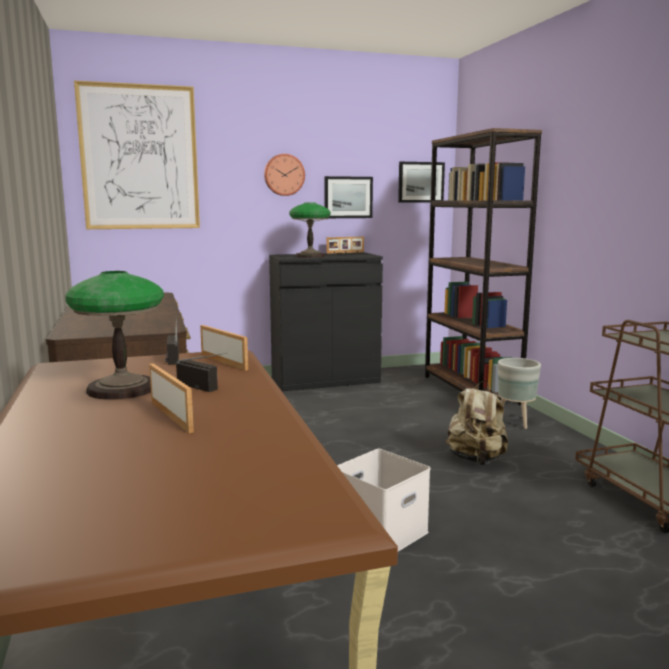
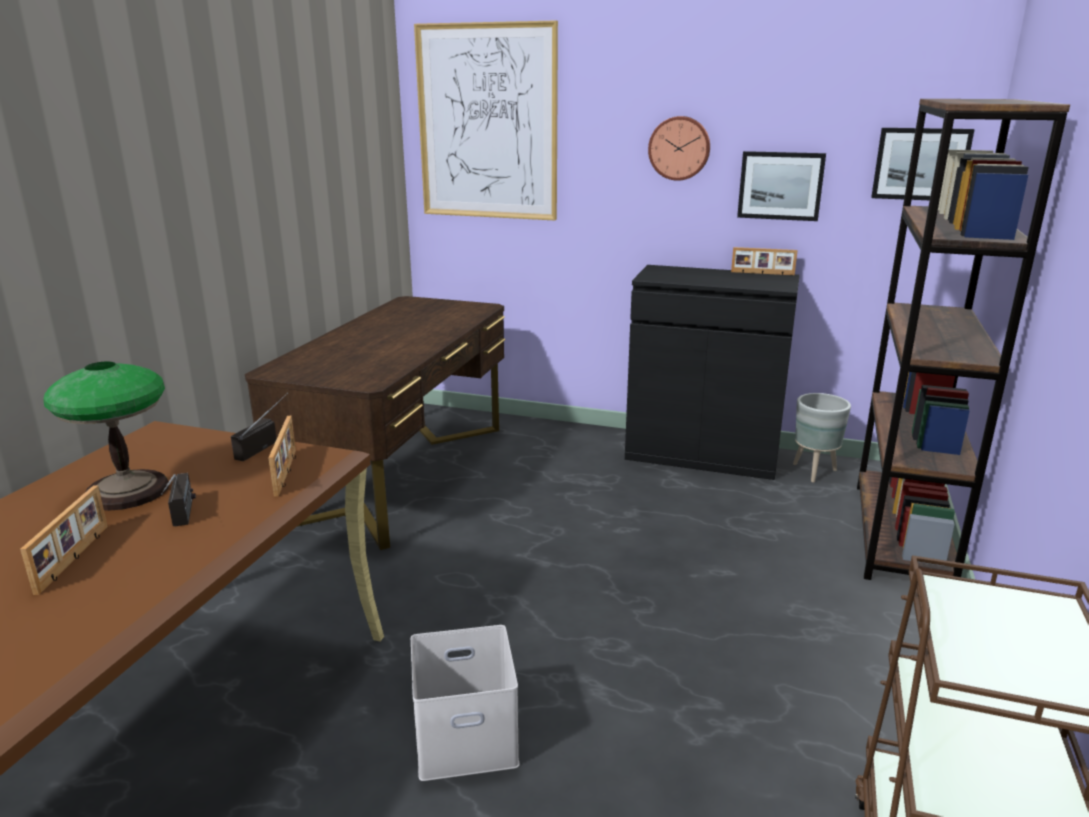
camera: 35 degrees right, 10 degrees up
table lamp [289,202,331,258] -> none
beige backpack [446,381,508,465] -> none
grey planter [498,358,541,429] -> grey planter moved to [793,393,851,482]

